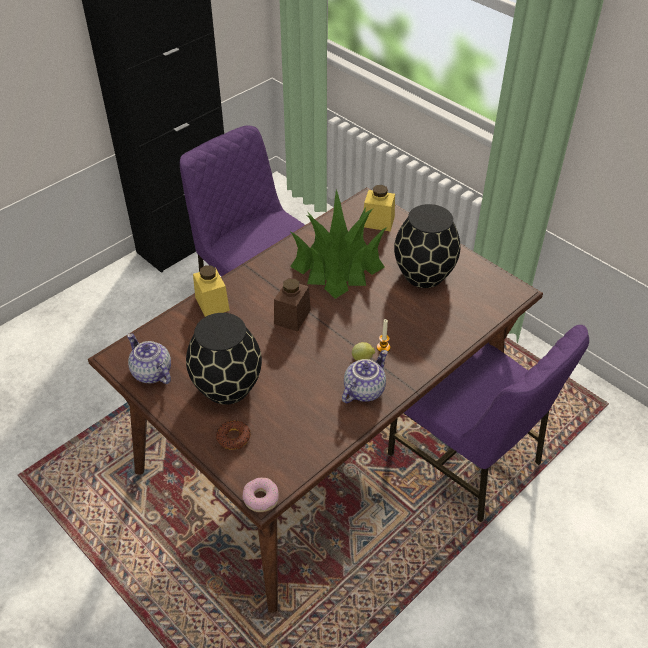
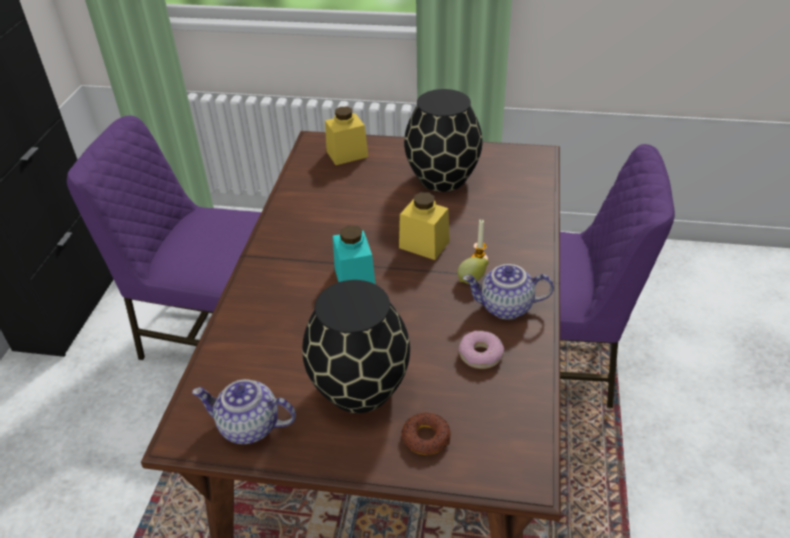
camera: 35 degrees left, 5 degrees down
yellow jar [193,265,230,317] -> yellow jar moved to [399,192,450,260]
donut [243,477,279,512] -> donut moved to [459,331,504,369]
brown jar [274,278,311,332] -> turquoise jar [333,225,375,284]
potted plant [289,190,387,299] -> none
teapot [342,350,388,403] -> teapot turned 90 degrees counterclockwise [463,264,554,320]

